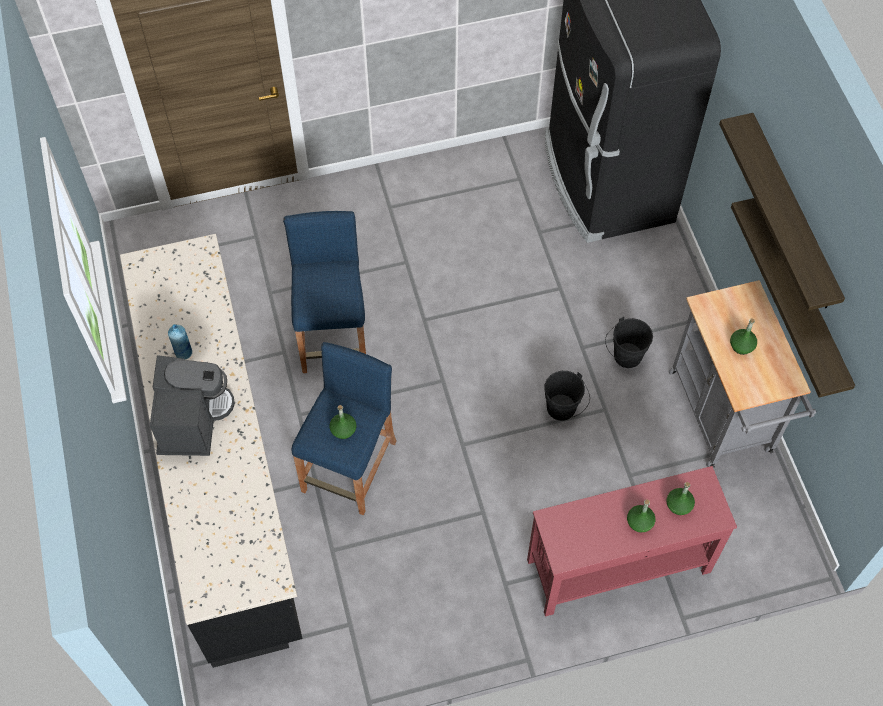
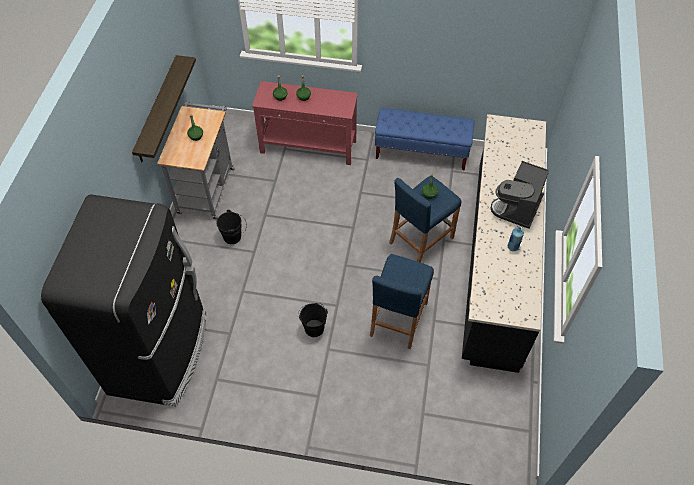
camera: 155 degrees left, 5 degrees down
black bucket [545,371,590,421] -> black bucket moved to [299,303,328,337]
shelf [719,113,845,311] -> none
none -> blue bench [375,108,474,170]

